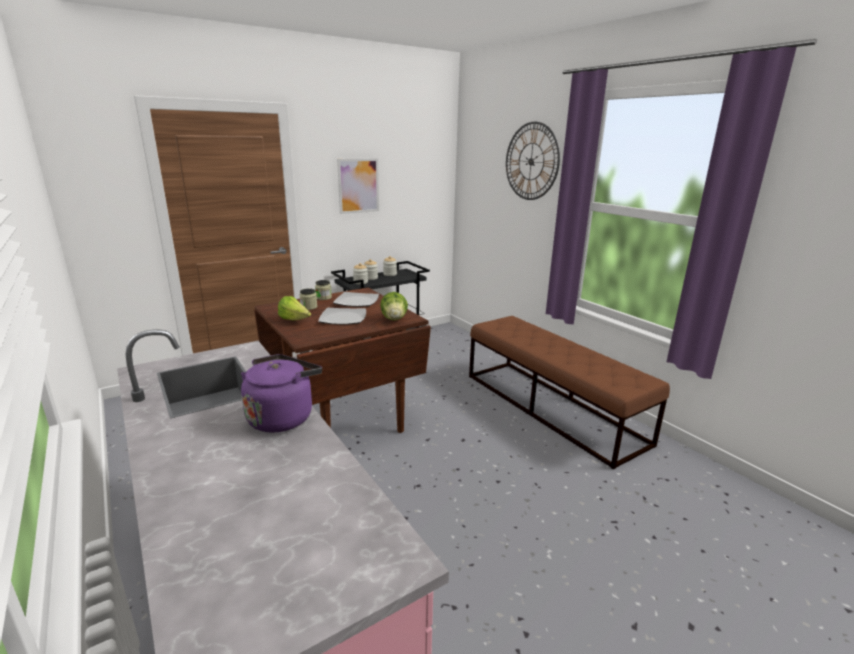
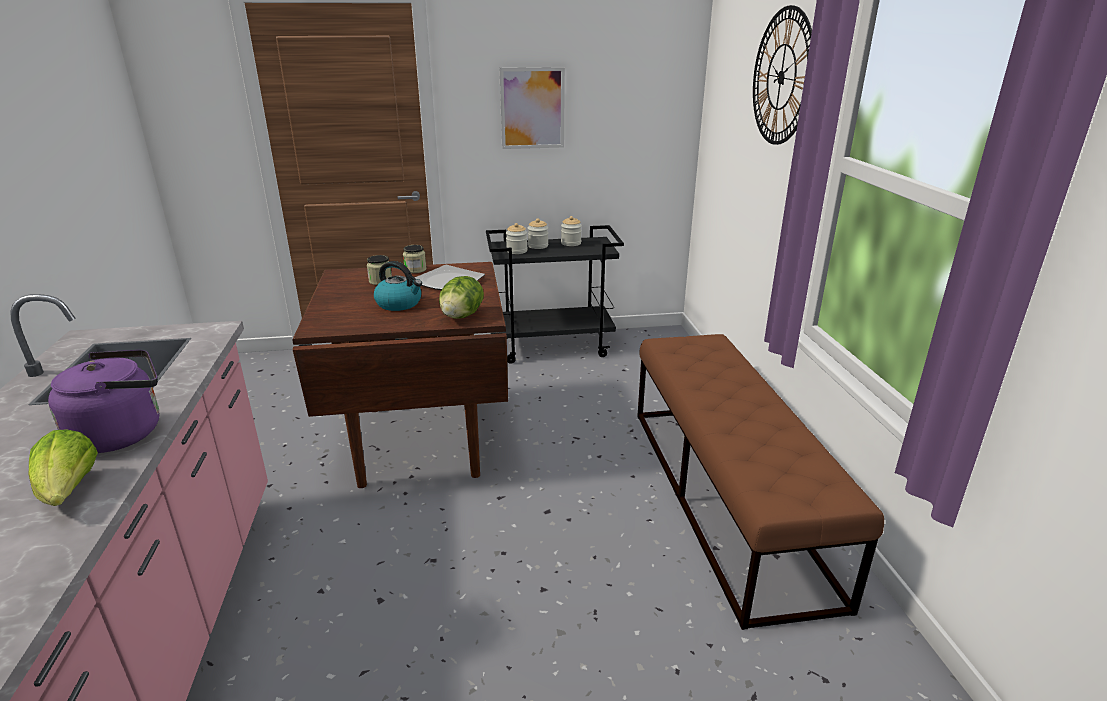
camera: 25 degrees right, 5 degrees up
lettuce [278,296,311,320] -> lettuce moved to [29,429,98,506]
plate [318,308,366,325] -> kettle [374,261,422,311]

